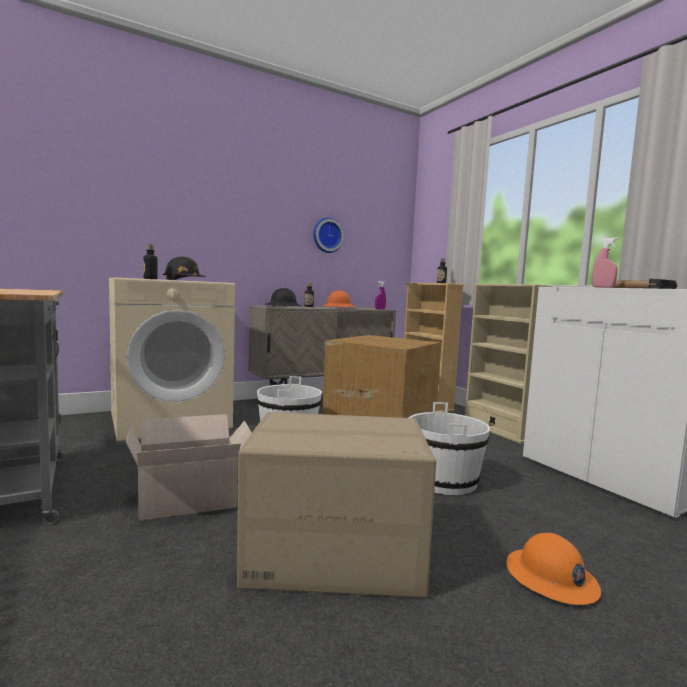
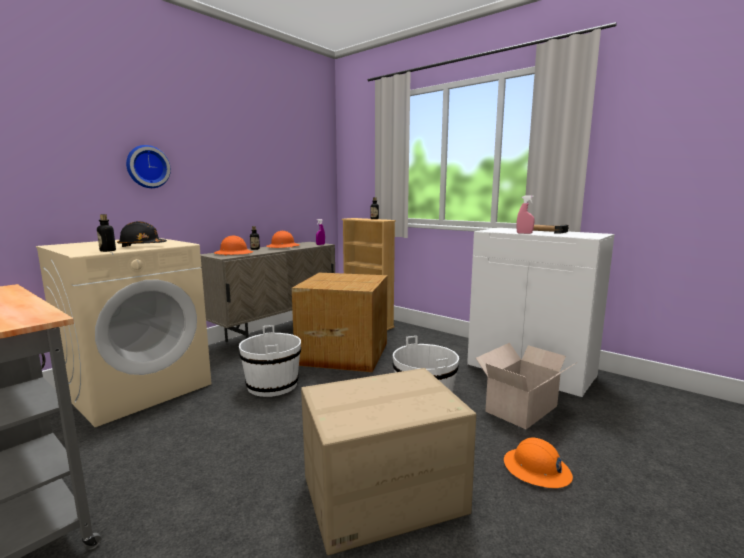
camera: 20 degrees left, 5 degrees up
cardboard box [126,414,252,521] -> cardboard box moved to [476,343,576,429]
black hard hat [265,288,301,307] -> orange hard hat [214,235,253,256]
wall clock [313,218,344,253] -> wall clock moved to [126,145,171,188]
beige bookcase [465,284,553,444] -> none

